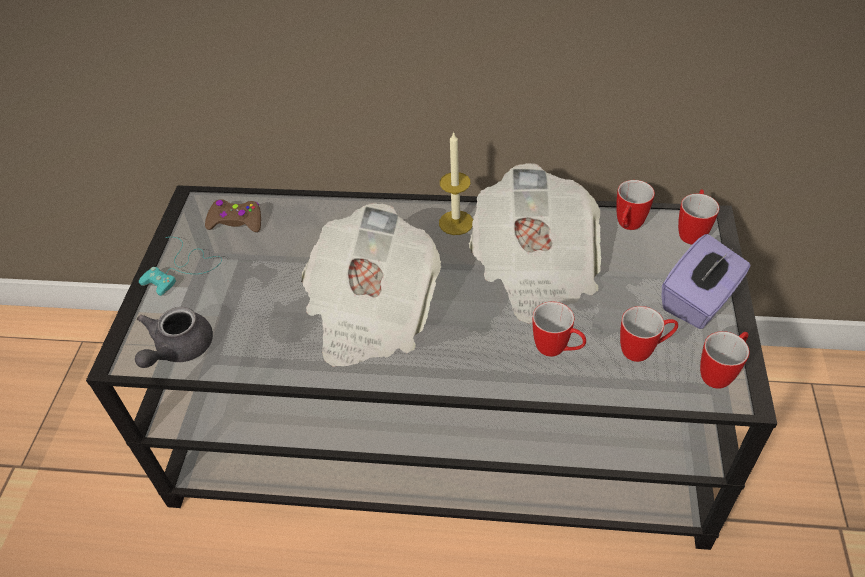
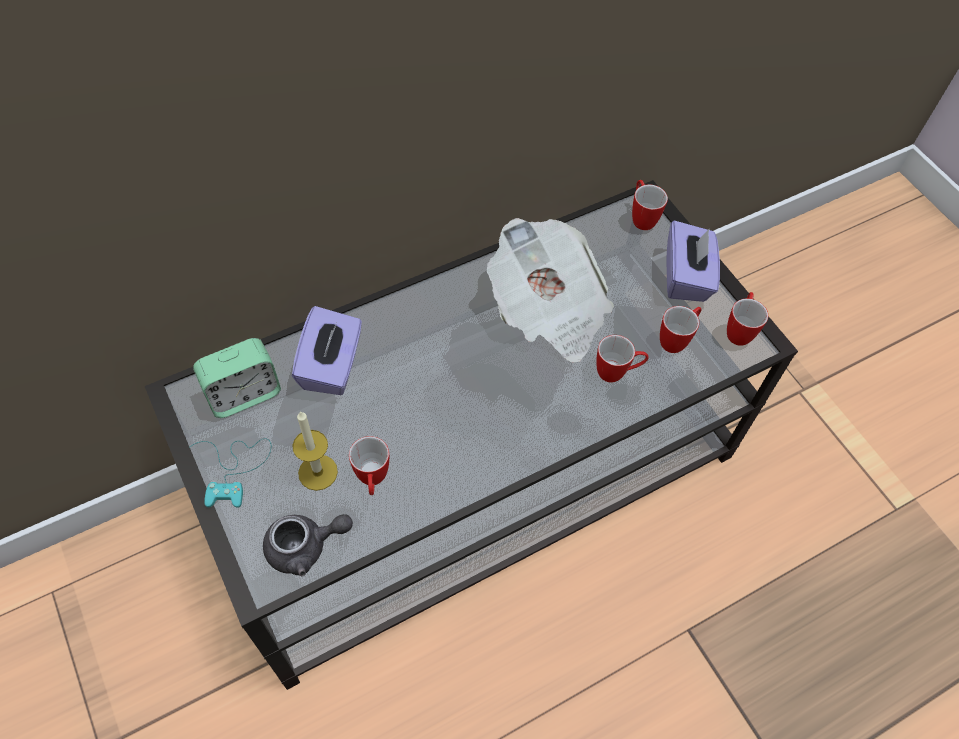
camera: 40 degrees left, 10 degrees up
grey teapot [135,307,213,368] -> grey teapot turned 90 degrees counterclockwise [263,514,353,576]
brown game controller [205,199,261,232] -> alarm clock [193,338,281,418]
newspaper [301,203,441,367] -> none
candle [439,131,473,235] -> candle moved to [292,411,338,491]
mug [616,180,655,230] -> mug moved to [349,436,389,495]
none -> purple tissue box [292,306,362,395]

